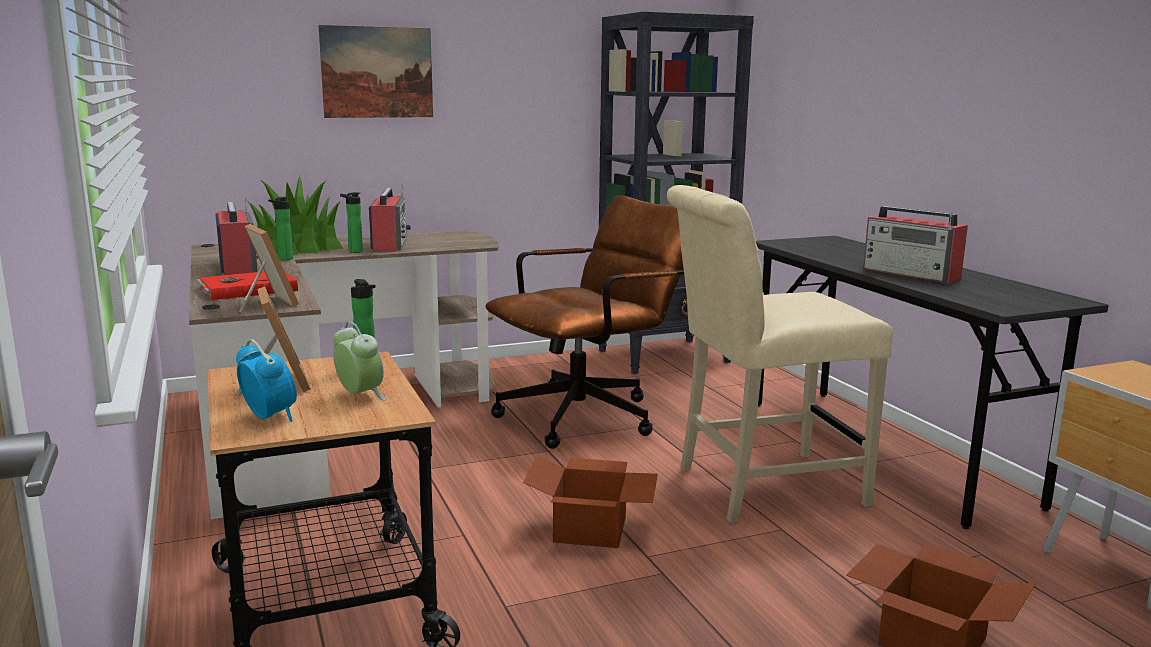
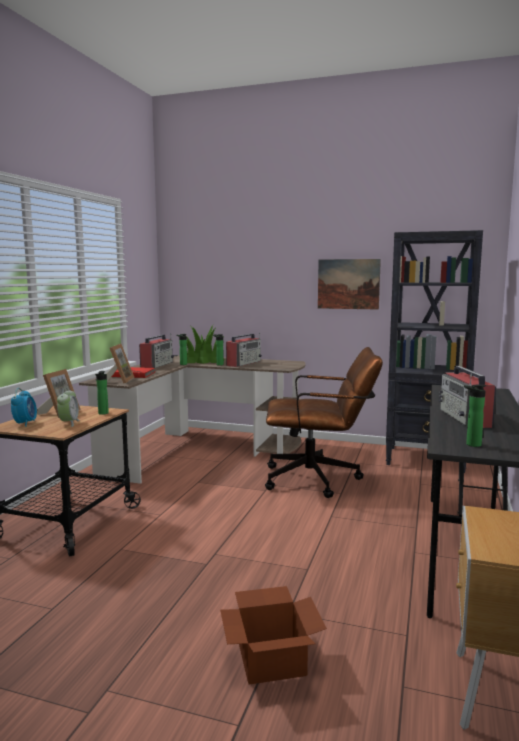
camera: 40 degrees right, 5 degrees down
picture [318,25,433,118] -> picture moved to [318,259,381,310]
cardboard box [523,456,658,548] -> none
beige chair [667,185,893,523] -> none
none -> bottle [464,384,486,447]

